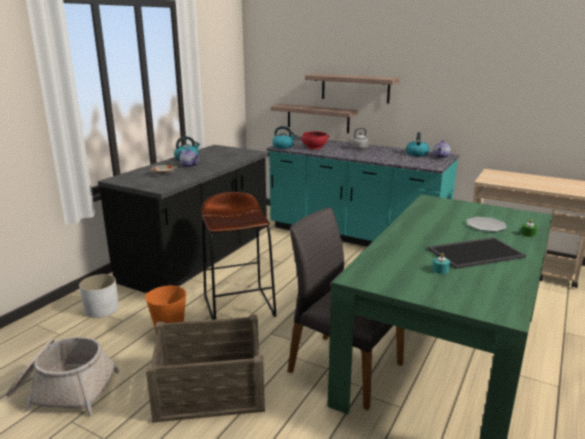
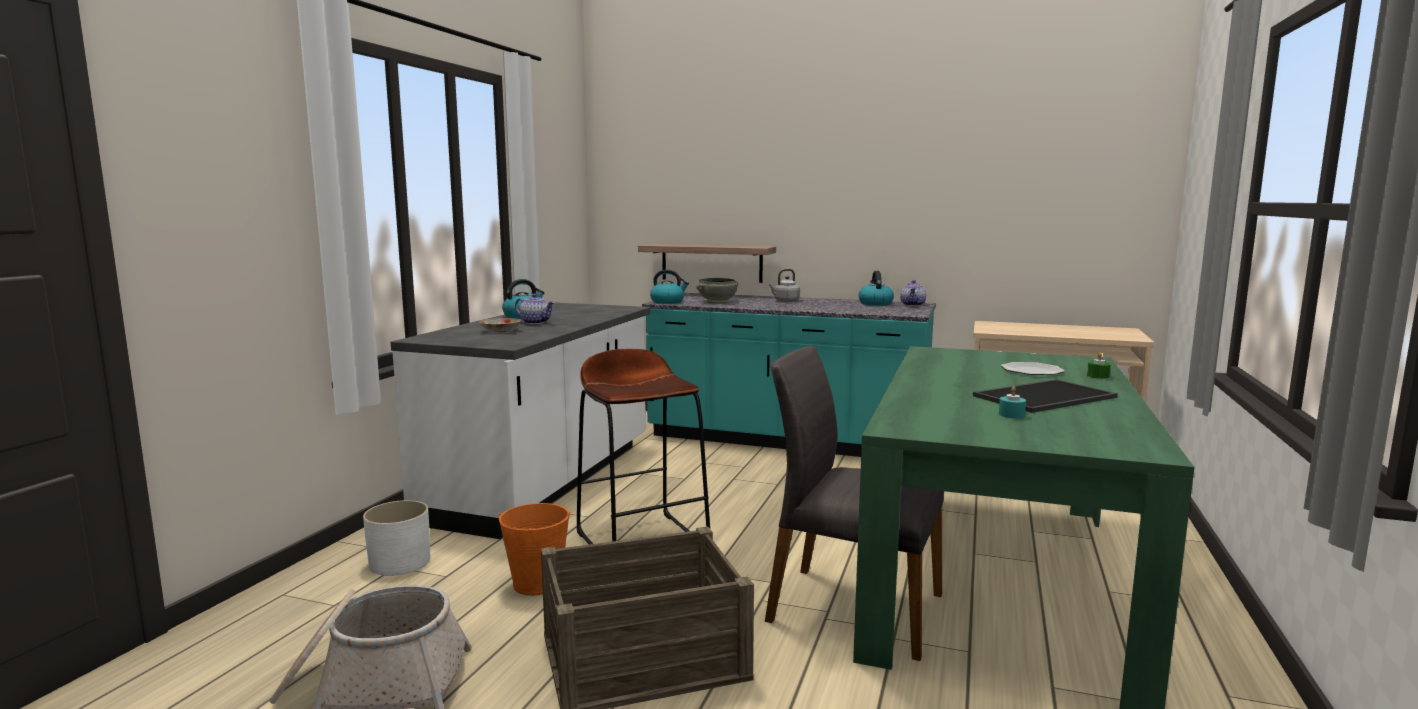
camera: 10 degrees left, 10 degrees down
black counter [98,145,269,293] -> white counter [391,302,651,539]
red bowl [300,131,329,150] -> grey bowl [696,278,738,303]
shelf [305,74,400,104] -> none

